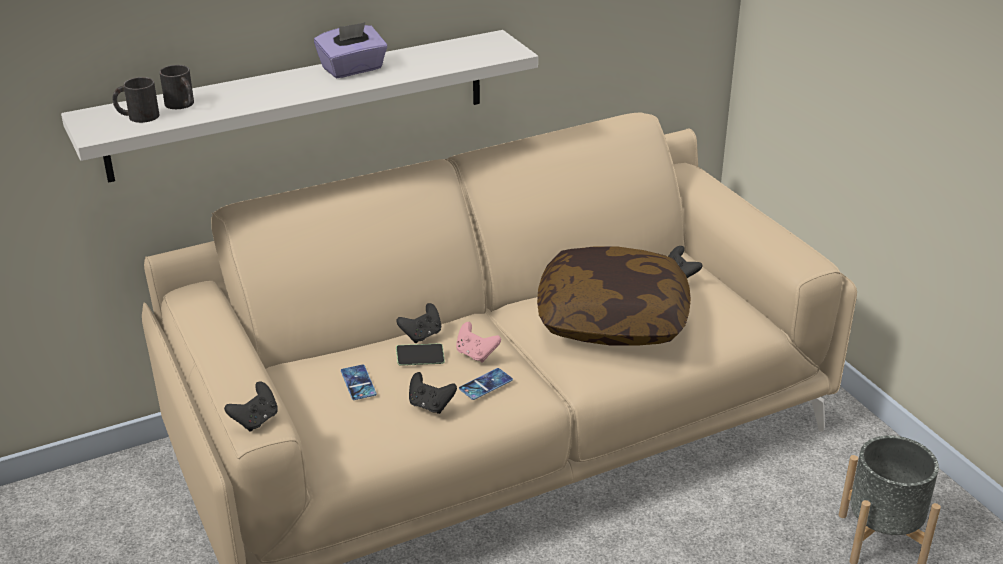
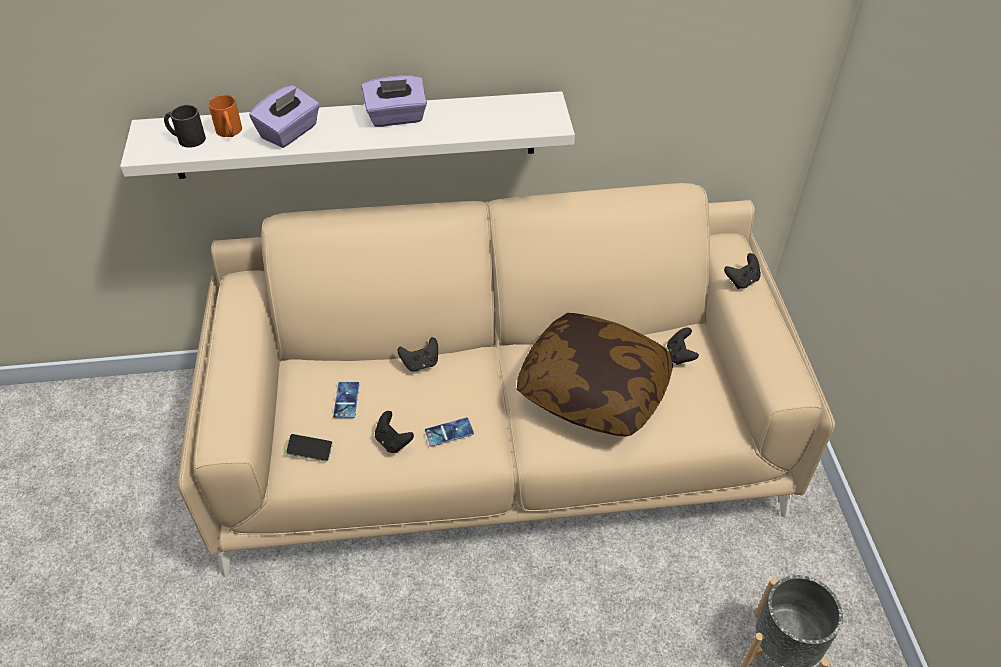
camera: 20 degrees right, 15 degrees up
black mug [159,65,194,109] -> orange mug [208,95,242,137]
black game controller [224,382,278,432] -> black game controller moved to [724,253,761,289]
phone [396,343,445,366] -> phone moved to [286,433,333,462]
pink game controller [456,322,501,363] -> none
none -> purple tissue box [249,85,320,148]

